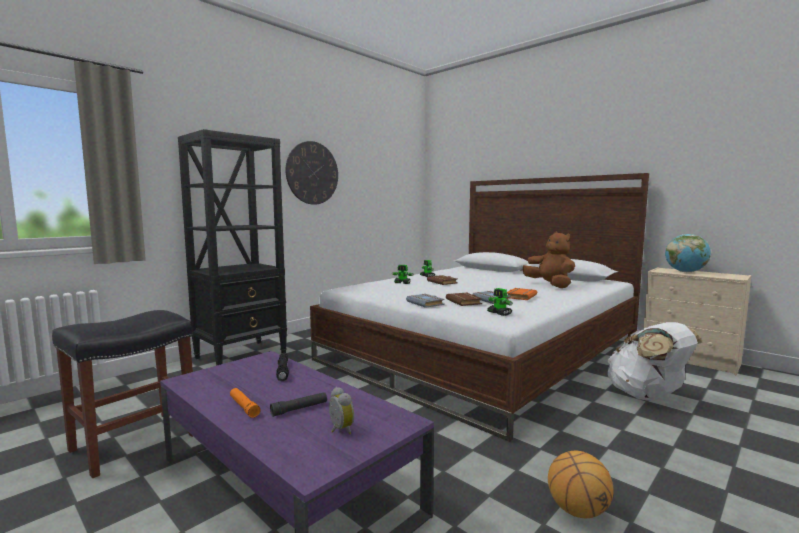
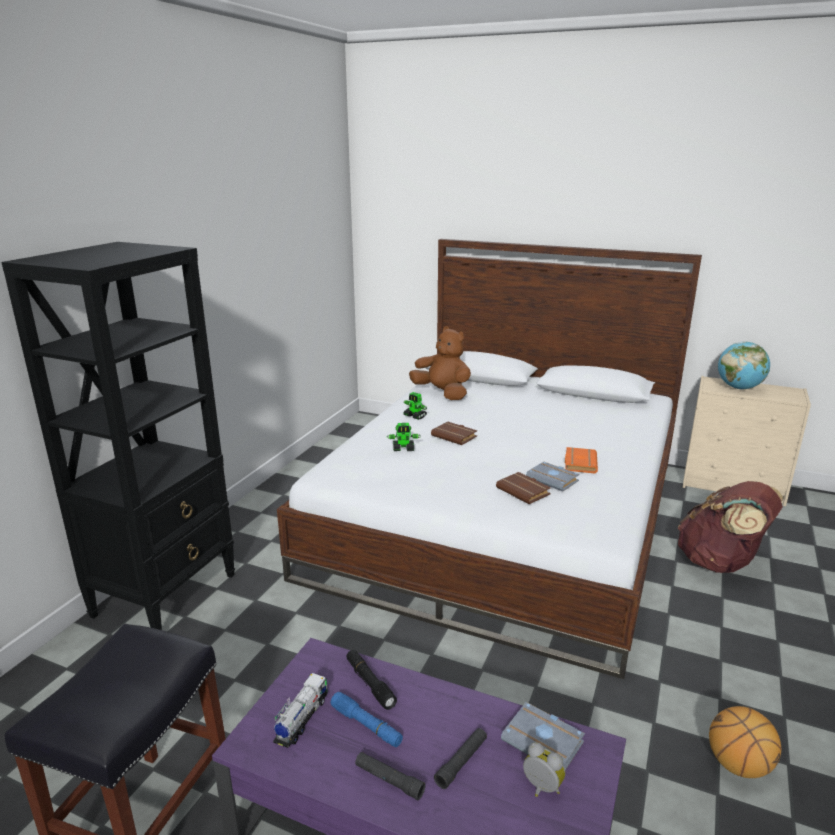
camera: 20 degrees left, 15 degrees up
orange flashlight [230,388,261,418] -> black flashlight [355,752,426,800]
wall clock [286,141,338,205] -> none
grey book [406,294,445,308] -> grey book moved to [501,702,585,770]
toy robot [487,288,513,316] -> none
brown plush toy [523,232,575,288] -> brown plush toy moved to [409,326,471,400]
white backpack [607,322,702,401] -> brown backpack [678,481,783,573]
none -> toy truck [273,673,328,748]
none -> blue flashlight [331,692,403,747]

